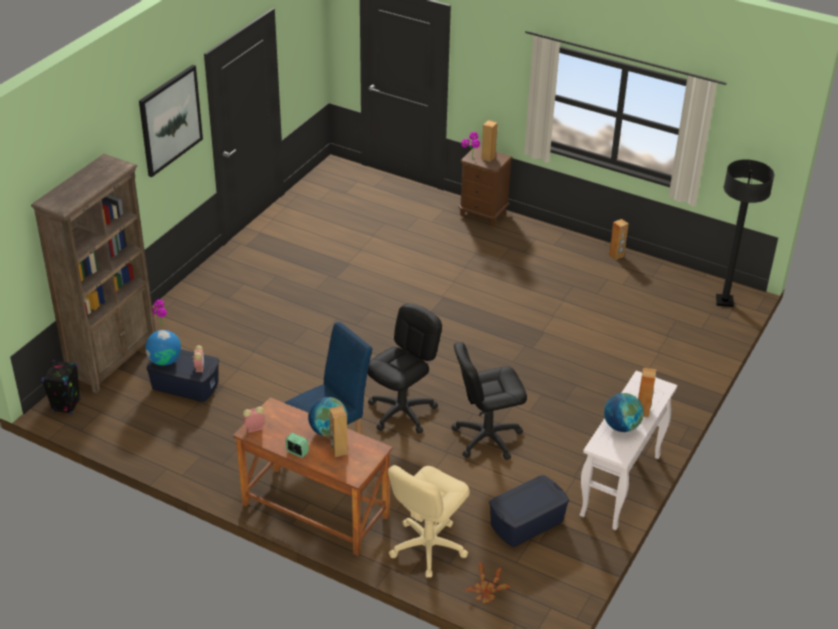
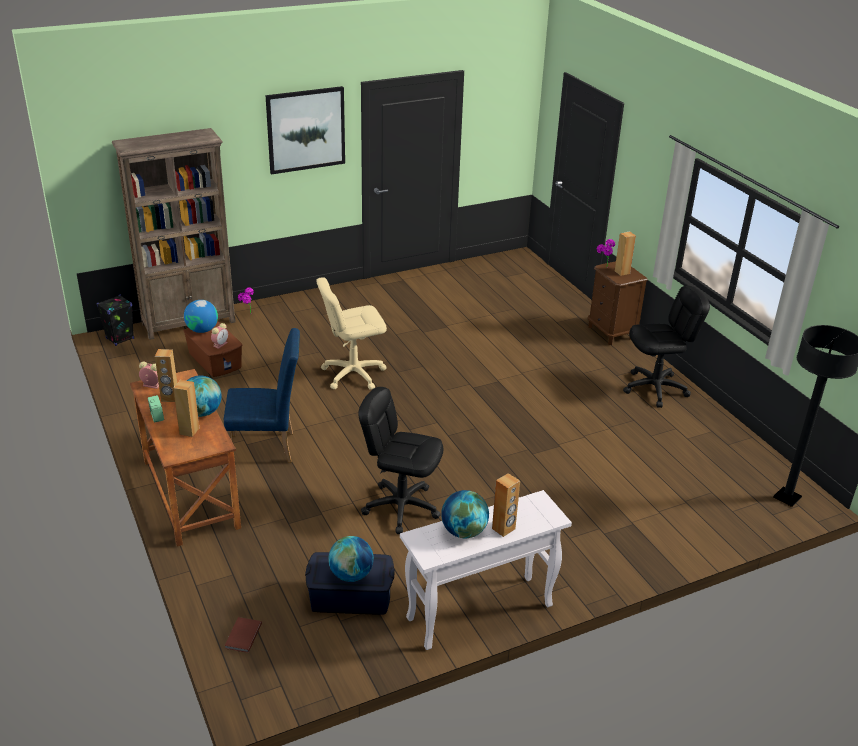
camera: 35 degrees right, 5 degrees down
blue storage box [146,349,219,402] -> brown storage box [184,321,242,377]
black office chair [367,303,442,433] -> black office chair moved to [623,286,710,408]
beige office chair [388,465,470,578] -> beige office chair moved to [316,277,387,390]
potted plant [465,562,510,603] -> brown book [224,617,262,653]
brown speaker [609,219,629,260] -> brown speaker moved to [155,349,177,402]
none -> globe [328,536,374,582]

